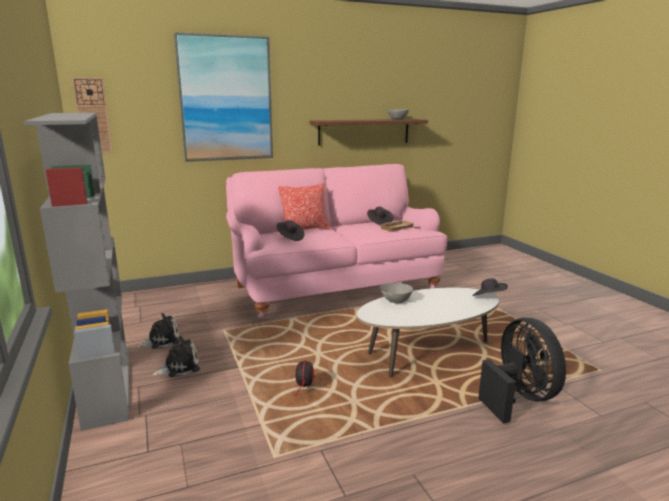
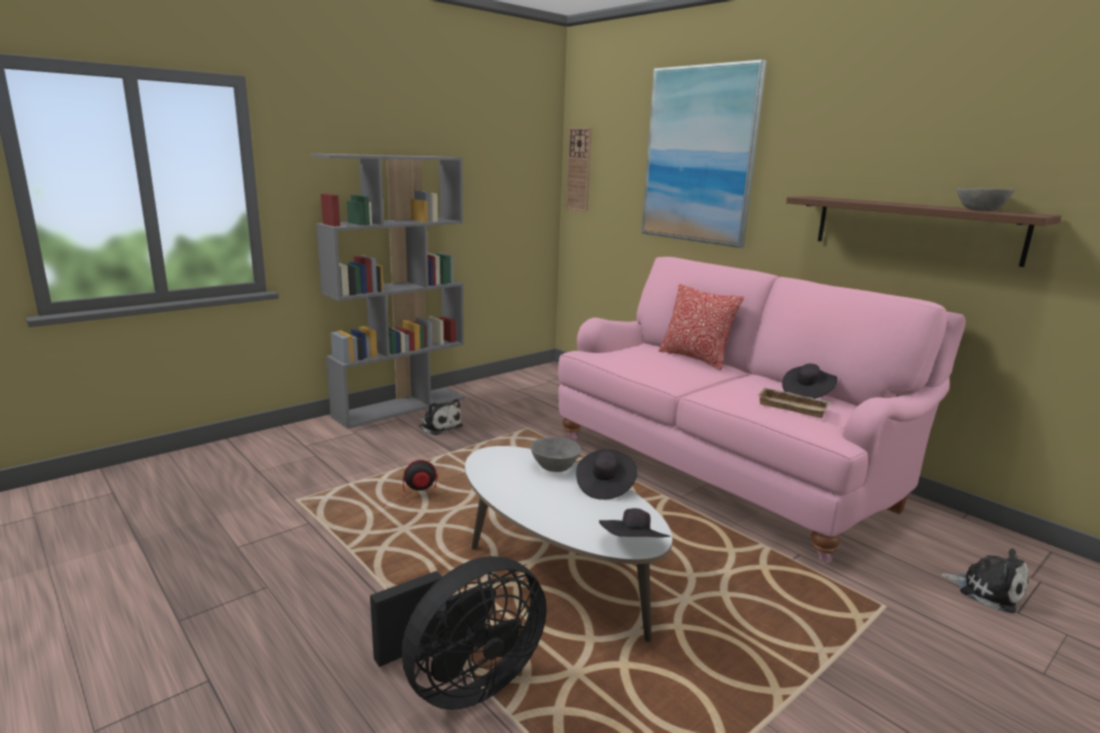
camera: 70 degrees right, 0 degrees up
plush toy [137,313,180,349] -> plush toy moved to [938,548,1028,613]
black hat [276,220,305,241] -> black hat moved to [576,449,638,500]

